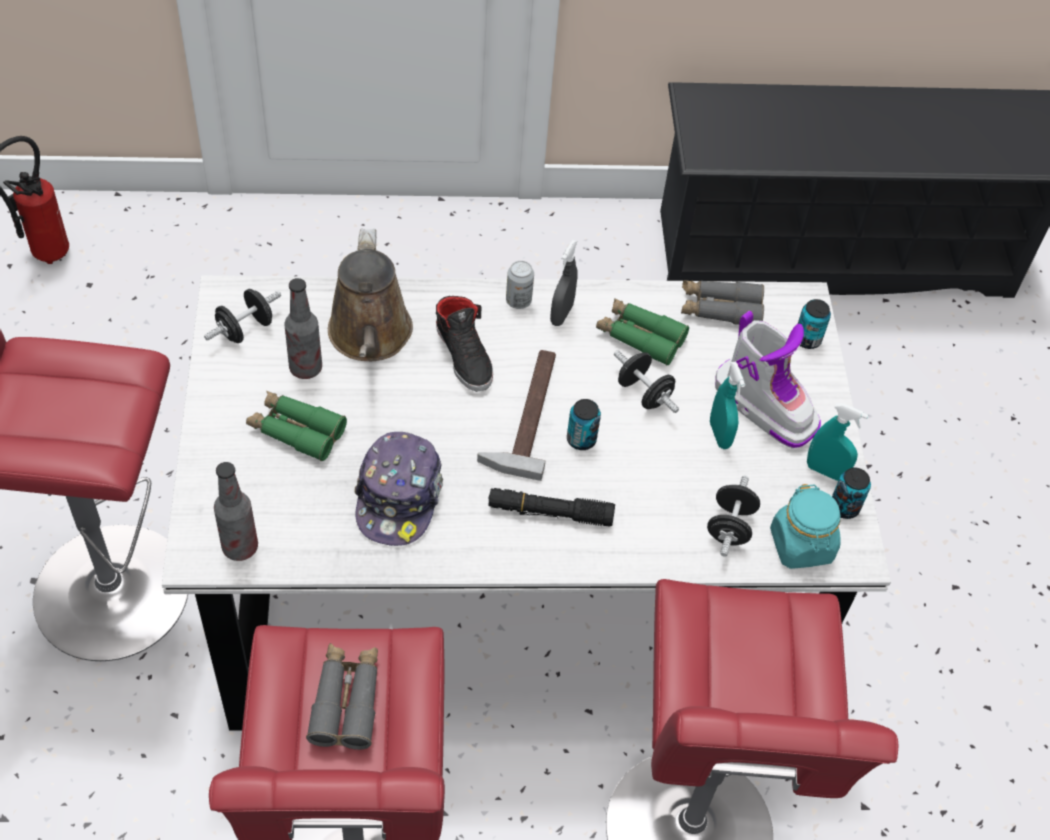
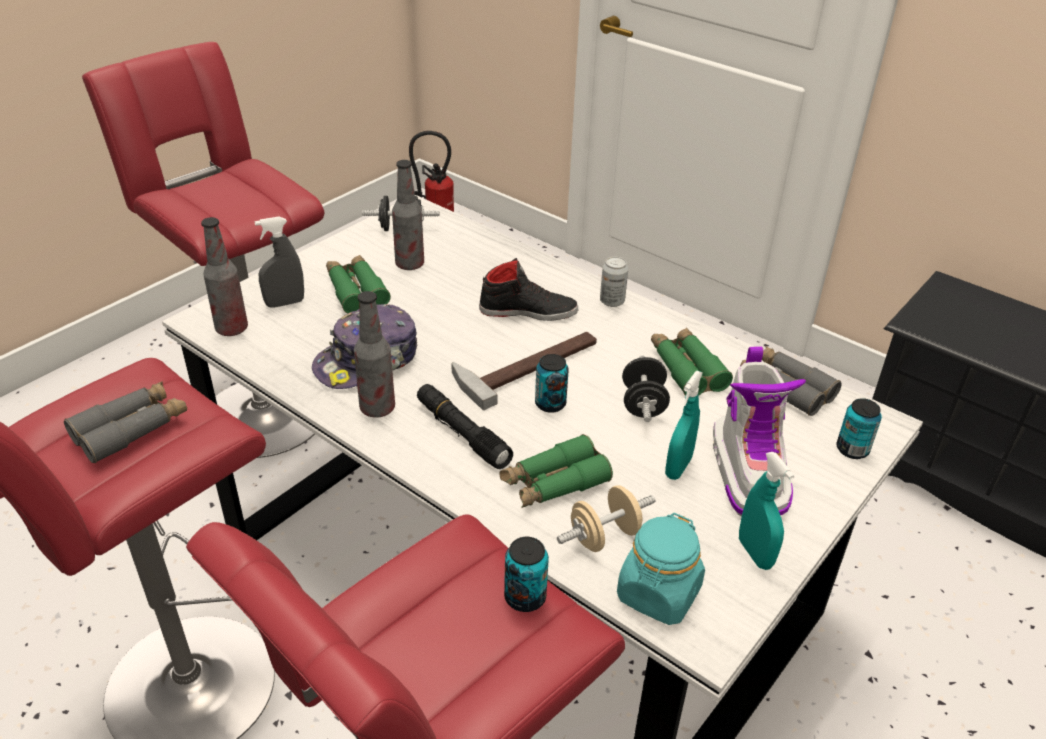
camera: 45 degrees right, 15 degrees down
brown watering can [328,229,413,361] -> none
black shoe [436,296,493,392] -> black shoe turned 105 degrees counterclockwise [479,258,578,321]
grey spray bottle [550,240,578,326] -> grey spray bottle moved to [255,216,304,308]
black dumbbell [707,475,760,557] -> beige dumbbell [557,485,655,552]
can [832,468,871,519] -> can moved to [504,537,549,612]
none -> bottle [354,291,395,418]
none -> green binoculars [499,434,613,508]

